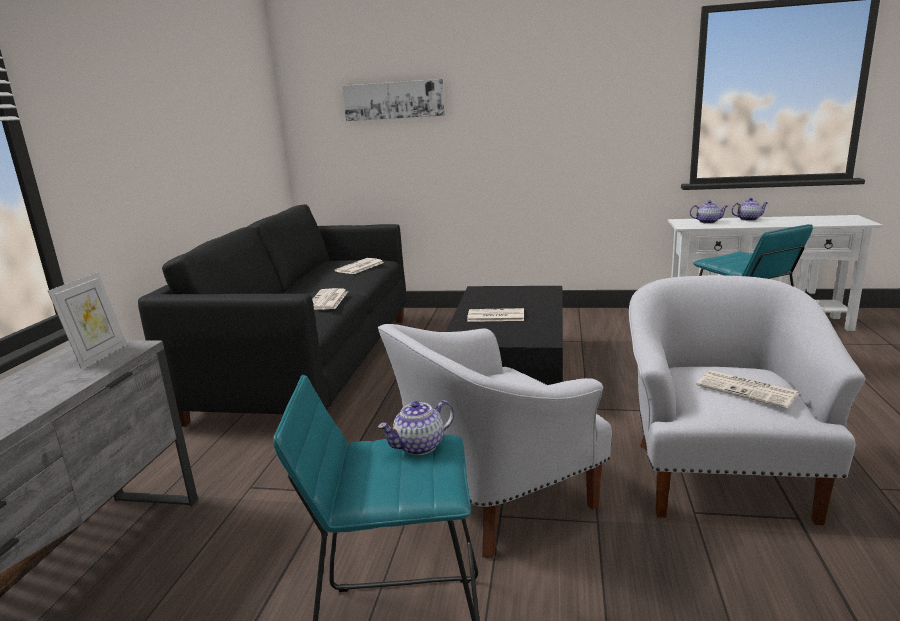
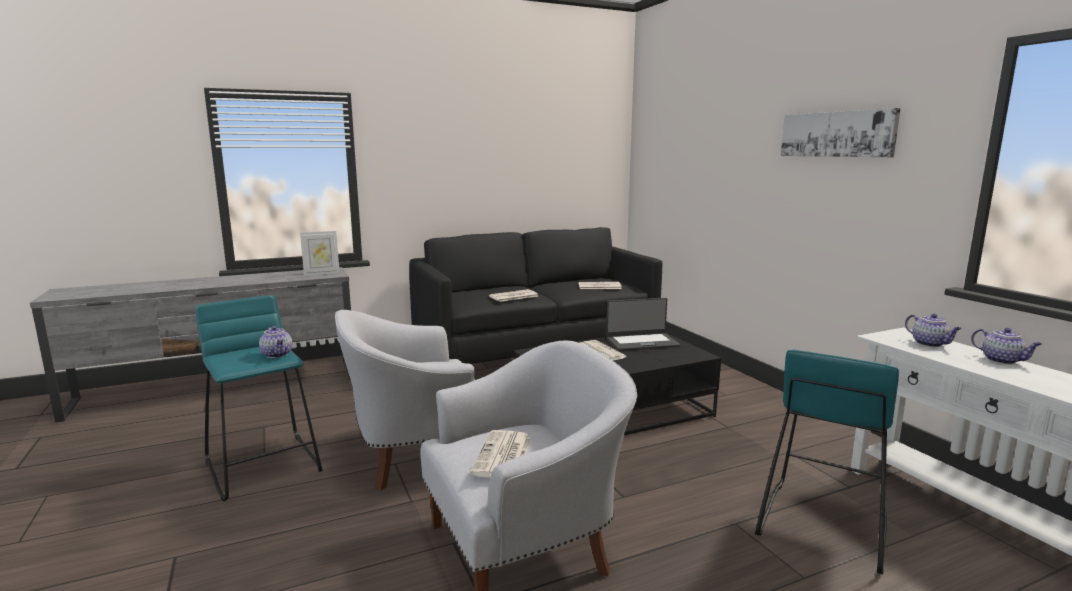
camera: 55 degrees right, 5 degrees down
picture [342,79,445,121] -> picture moved to [781,108,901,157]
white armchair [378,324,612,559] -> white armchair turned 45 degrees counterclockwise [335,310,475,491]
teapot [378,400,454,455] -> teapot turned 150 degrees counterclockwise [259,326,292,358]
none -> laptop [606,298,681,351]

